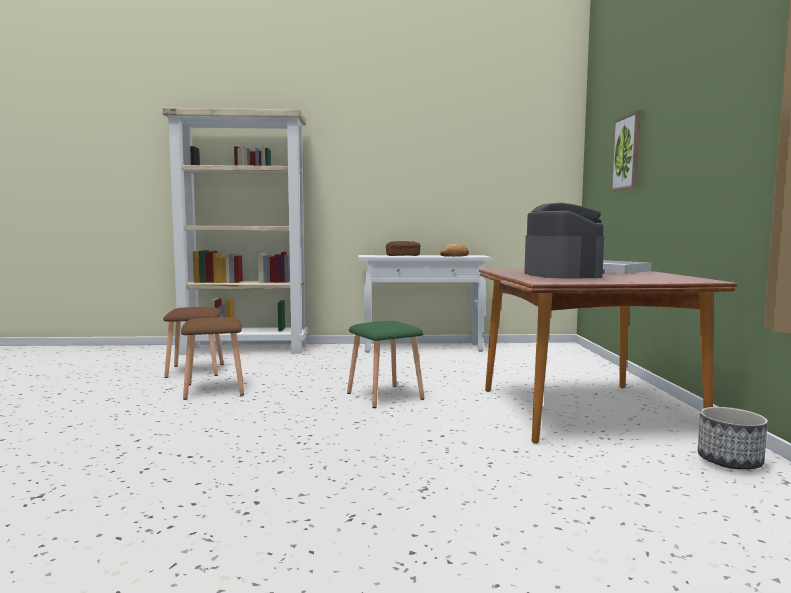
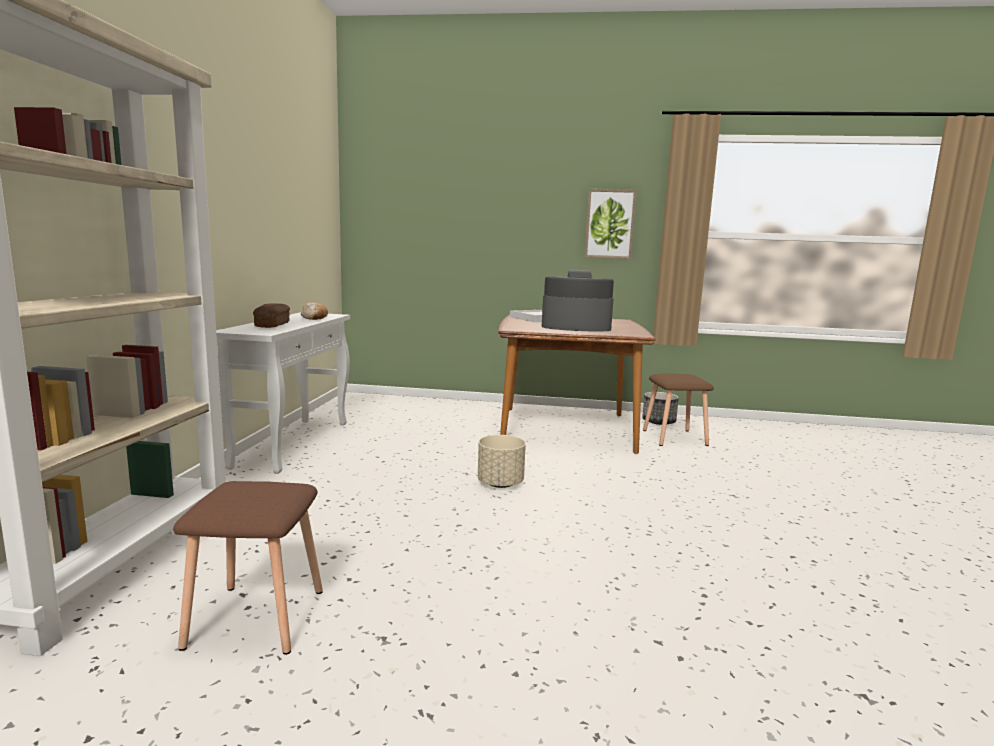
camera: 80 degrees left, 5 degrees up
brown stool [181,317,244,400] -> brown stool moved to [643,374,714,446]
green stool [347,321,424,408] -> beige planter [478,435,526,488]
picture [610,111,641,191] -> picture moved to [584,189,637,259]

